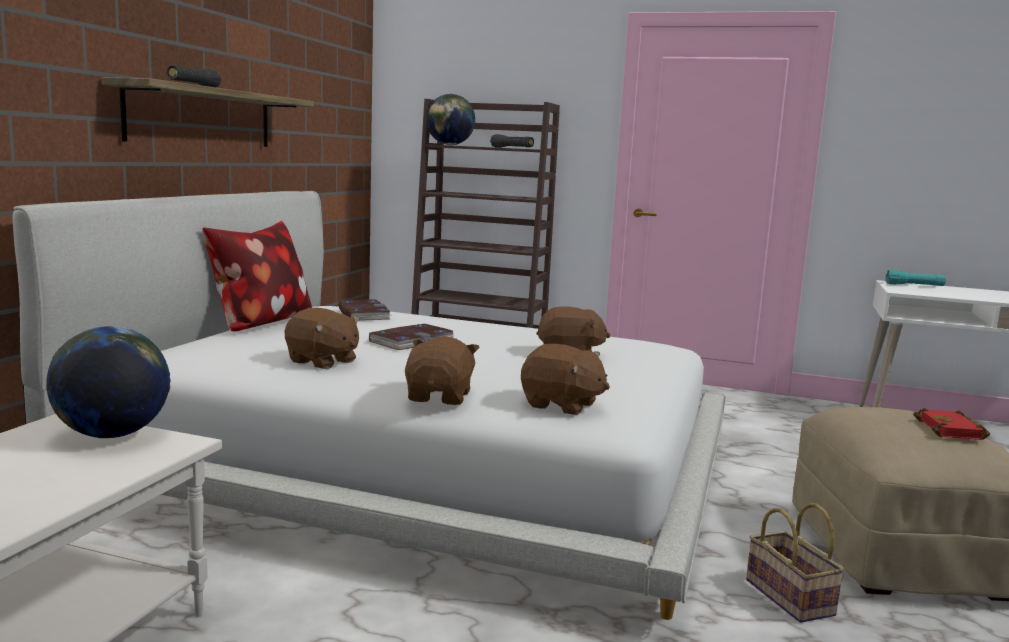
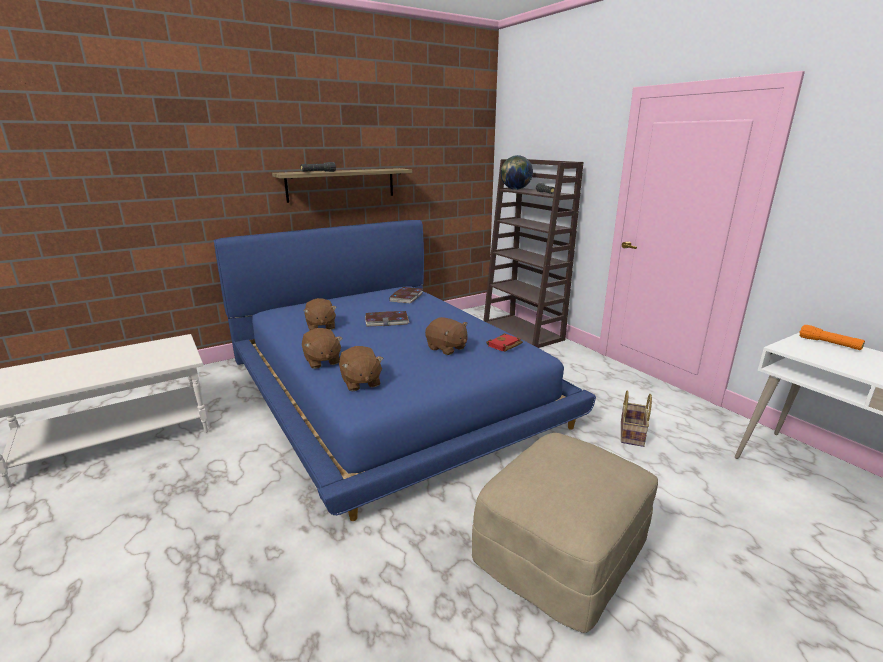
camera: 40 degrees right, 10 degrees up
white bed [13,191,725,620] -> blue bed [213,220,596,521]
globe [46,326,171,439] -> none
pillow [202,221,312,332] -> none
brown plush toy [405,336,480,405] -> brown plush toy turned 105 degrees clockwise [302,328,342,369]
basket [746,503,845,623] -> basket moved to [621,390,652,447]
turquoise flashlight [885,270,946,286] -> orange flashlight [799,325,865,350]
red book [913,408,990,440] -> red book moved to [486,333,523,352]

